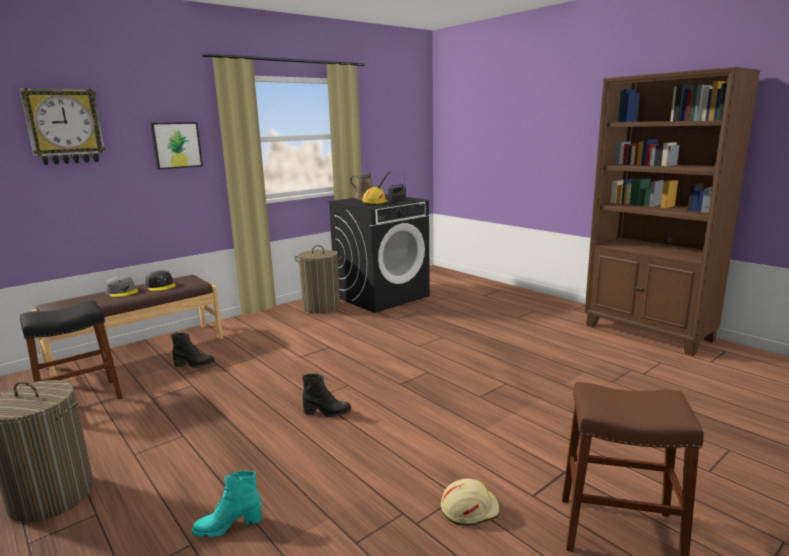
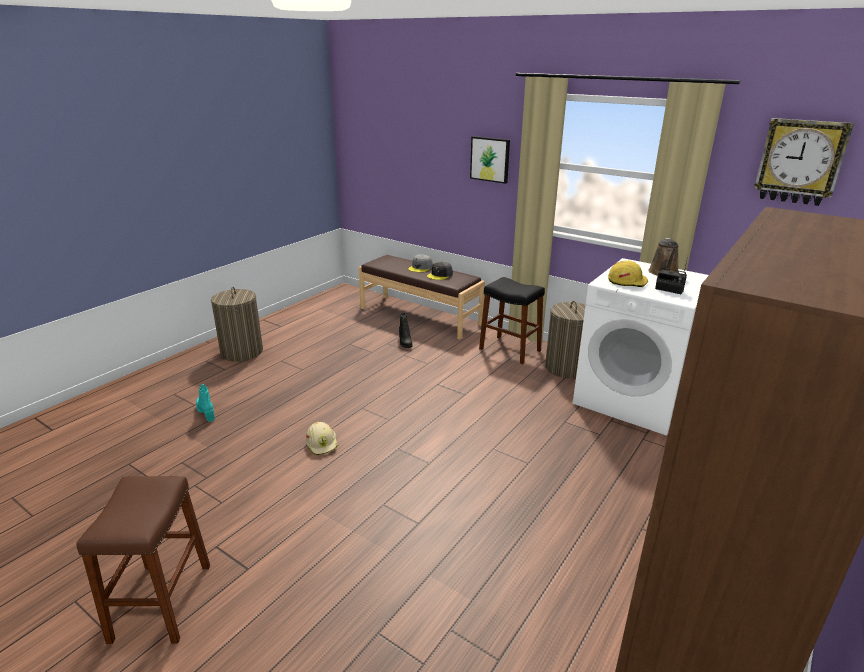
camera: 75 degrees right, 10 degrees up
wall clock [20,88,106,165] -> wall clock moved to [754,118,854,206]
black stool [20,300,122,399] -> black stool moved to [479,277,545,364]
black boot [302,373,351,417] -> none
black washing machine [328,194,430,313] -> white washing machine [573,258,709,436]
beige hard hat [441,479,499,526] -> beige hard hat moved to [306,422,339,456]

